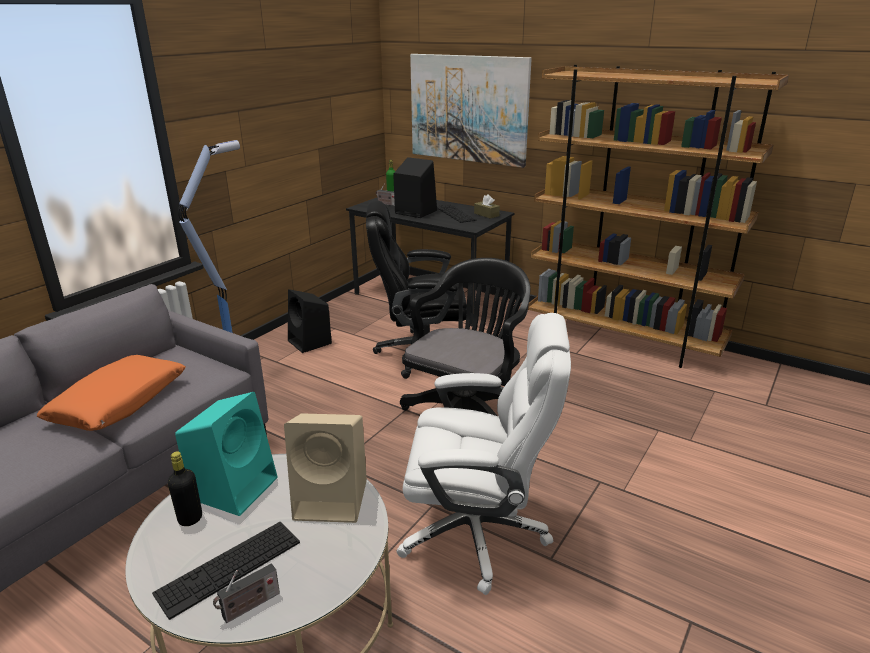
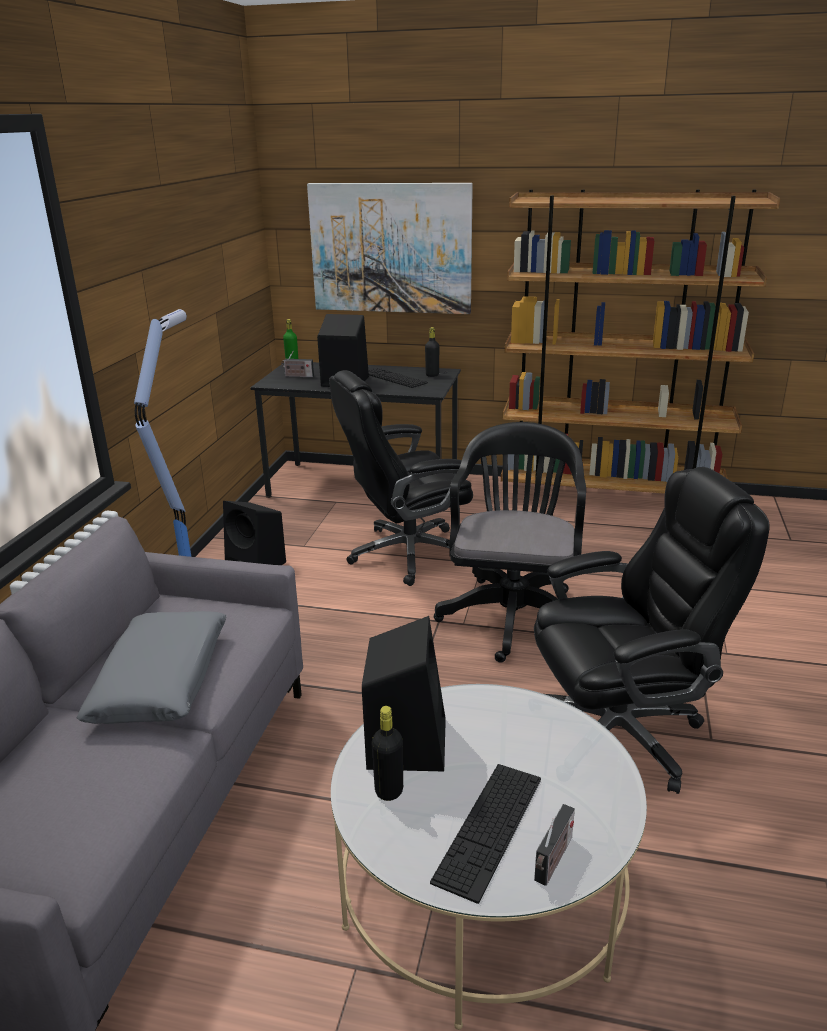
camera: 20 degrees left, 0 degrees up
orange pillow [37,355,186,431] -> grey pillow [76,611,227,724]
turquoise speaker [175,392,278,516] -> black speaker [362,616,446,772]
beige speaker [284,413,367,523] -> none
white office chair [396,313,571,595] -> black office chair [534,467,770,794]
brown tissue box [474,194,500,219] -> black bottle [425,327,439,377]

